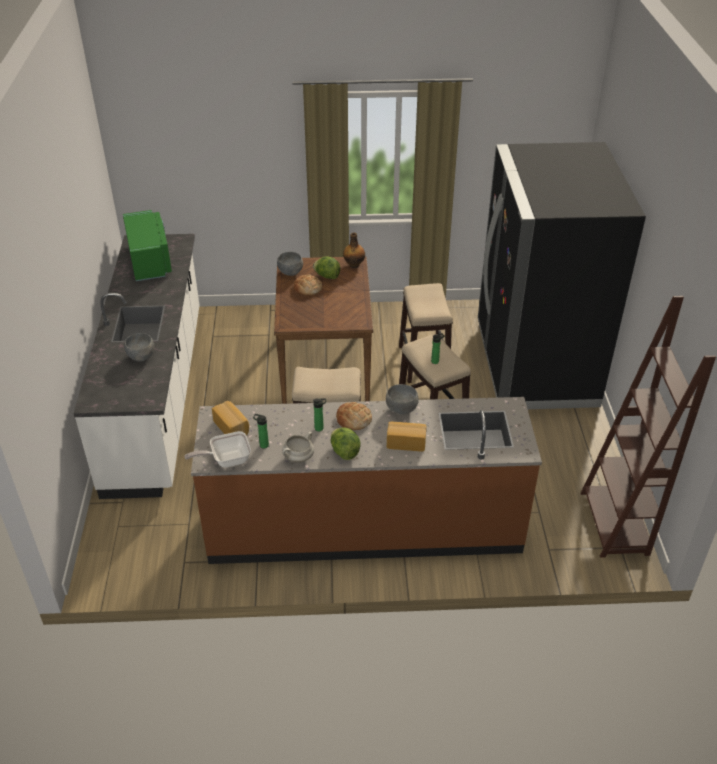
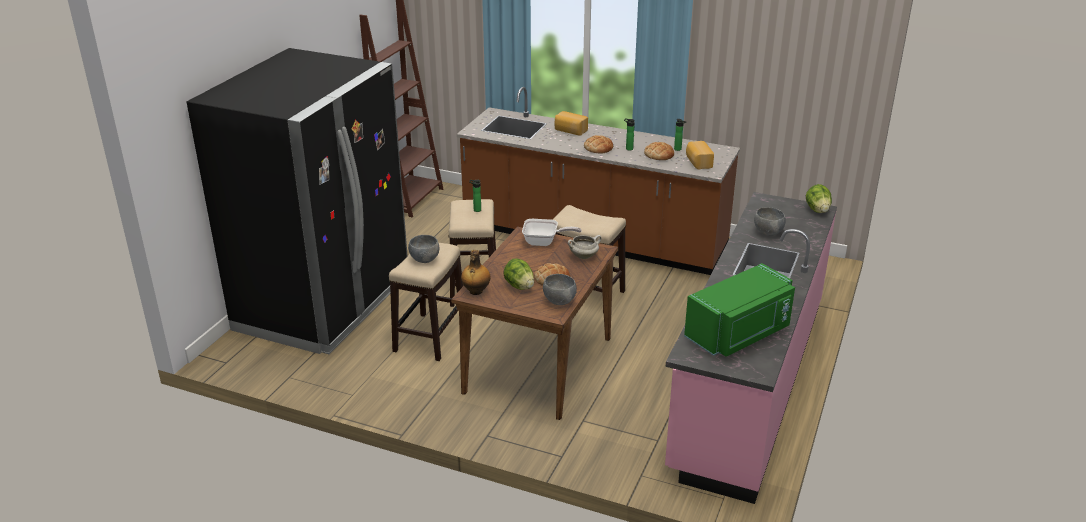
camera: 155 degrees left, 10 degrees down
white counter [73,234,200,499] -> pink counter [665,192,837,504]
green microwave [123,210,172,281] -> green microwave turned 135 degrees counterclockwise [684,263,795,357]
frying pan [185,431,251,468] -> frying pan moved to [522,219,582,246]
white cooking pot [282,432,314,463] -> white cooking pot moved to [568,235,601,259]
lettuce [331,427,361,460] -> lettuce moved to [806,184,832,213]
grey bowl [386,384,419,414] -> grey bowl moved to [408,235,440,263]
none -> bread [644,142,674,160]

